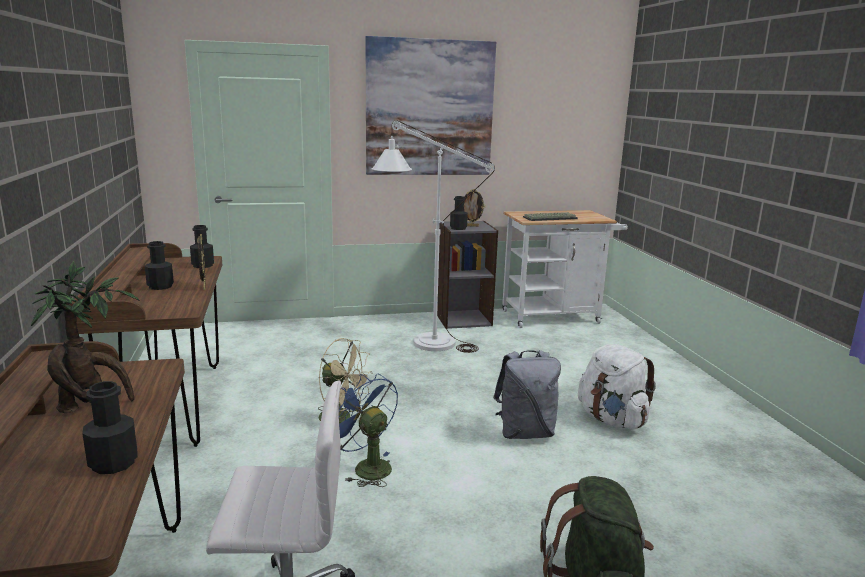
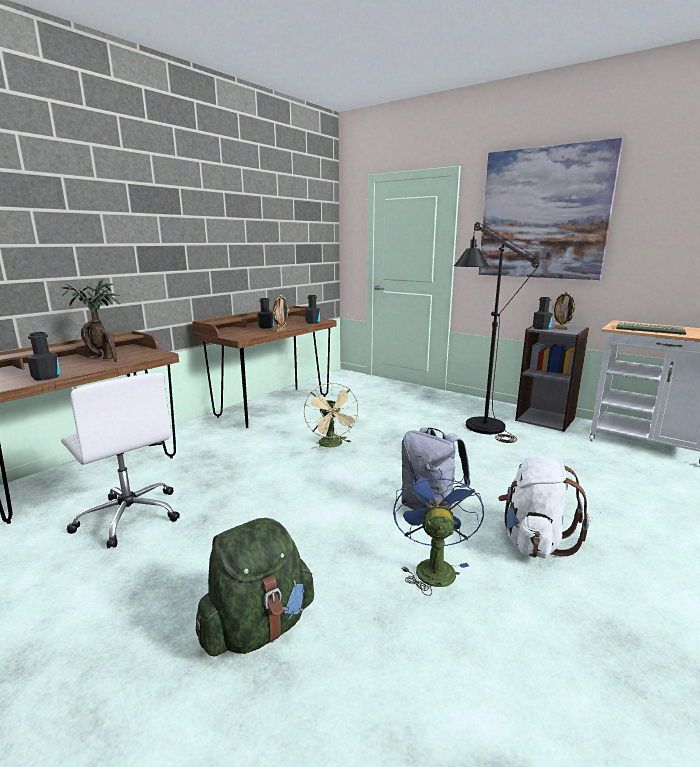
camera: 50 degrees right, 0 degrees up
blue fan [339,374,398,487] -> blue fan moved to [393,469,484,596]
white floor lamp [371,120,495,353] -> black floor lamp [454,222,539,443]

